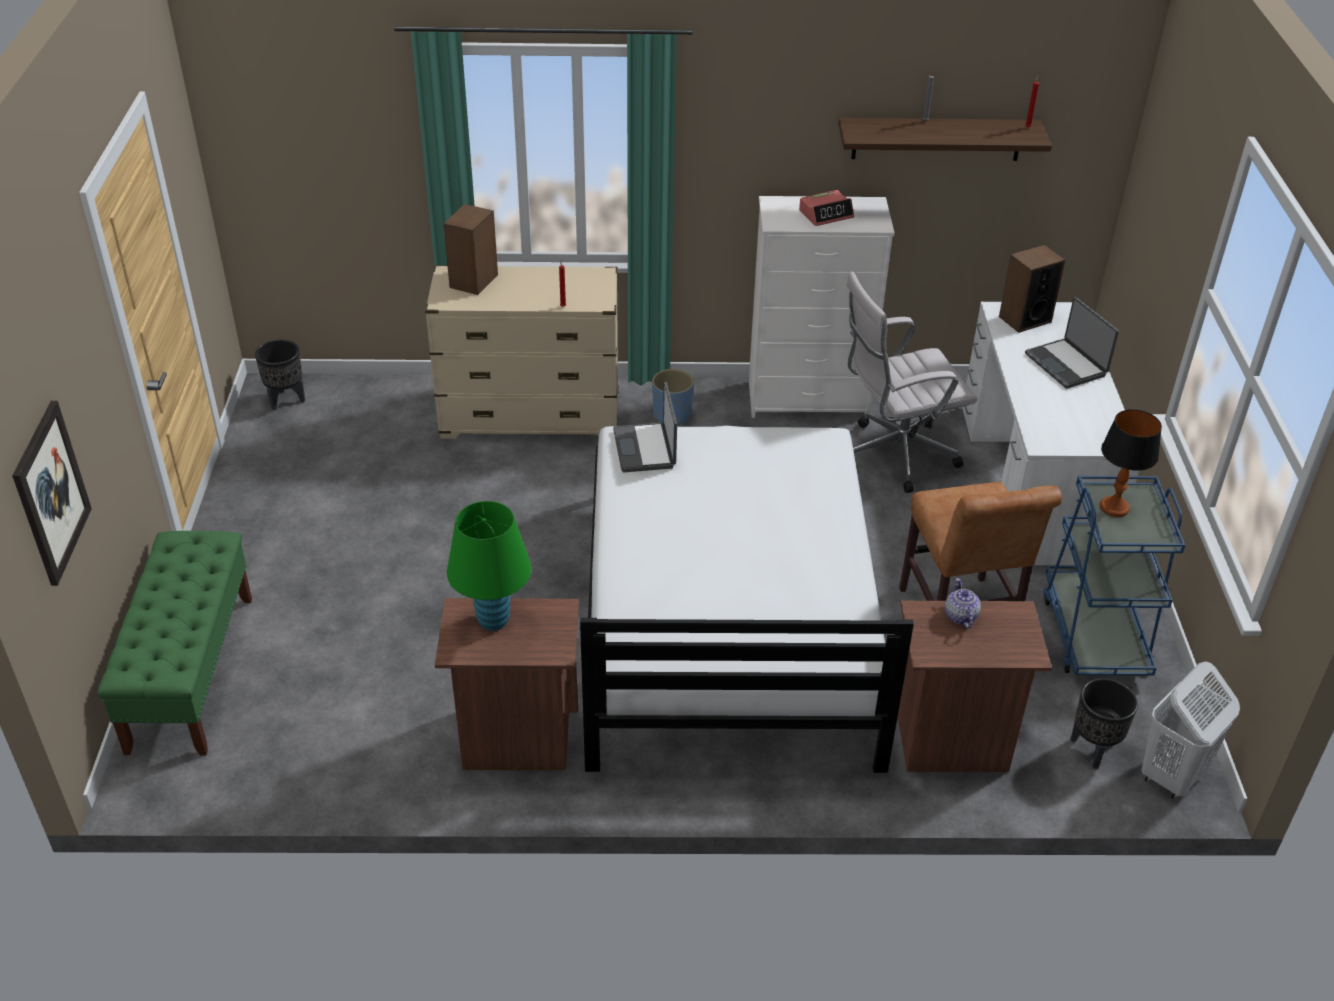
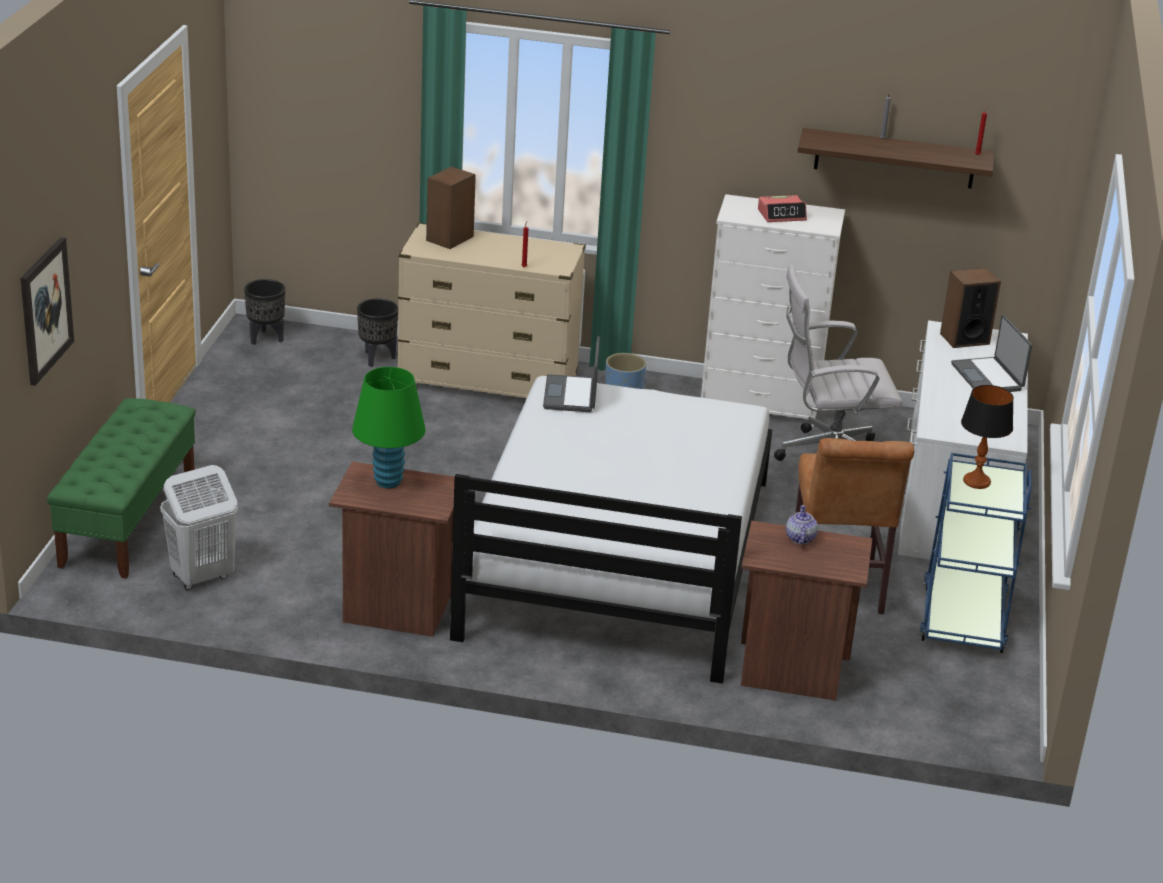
camera: 10 degrees right, 10 degrees down
black planter [1071,678,1138,769] -> black planter moved to [357,299,398,367]
white laundry basket [1141,662,1240,799] -> white laundry basket moved to [160,465,238,590]

